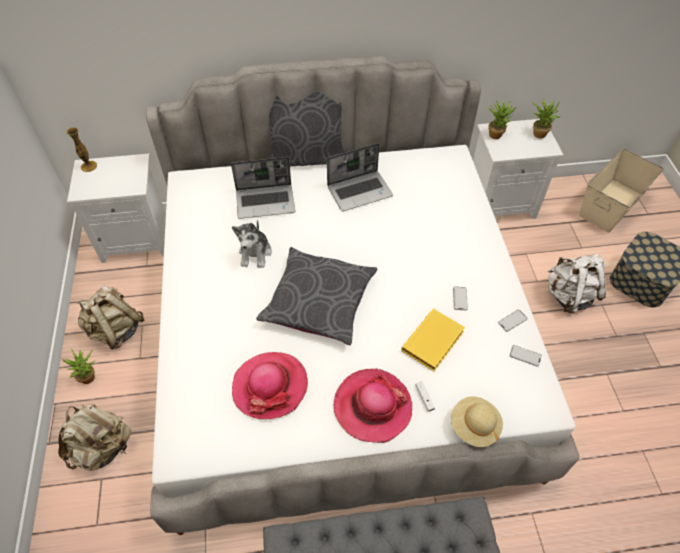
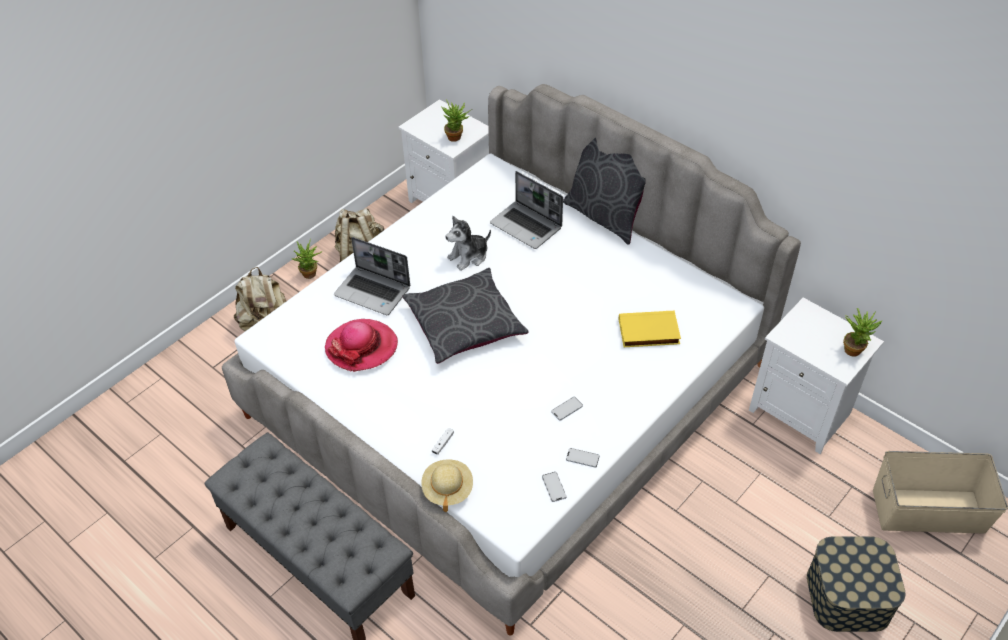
camera: 50 degrees right, 5 degrees down
vase [66,127,97,172] -> none
laptop [327,143,393,211] -> laptop moved to [334,237,410,315]
hat [334,369,412,443] -> none
yellow book [401,308,465,371] -> yellow book moved to [619,311,681,347]
potted plant [488,100,516,139] -> potted plant moved to [441,100,471,142]
white backpack [548,254,606,313] -> none

